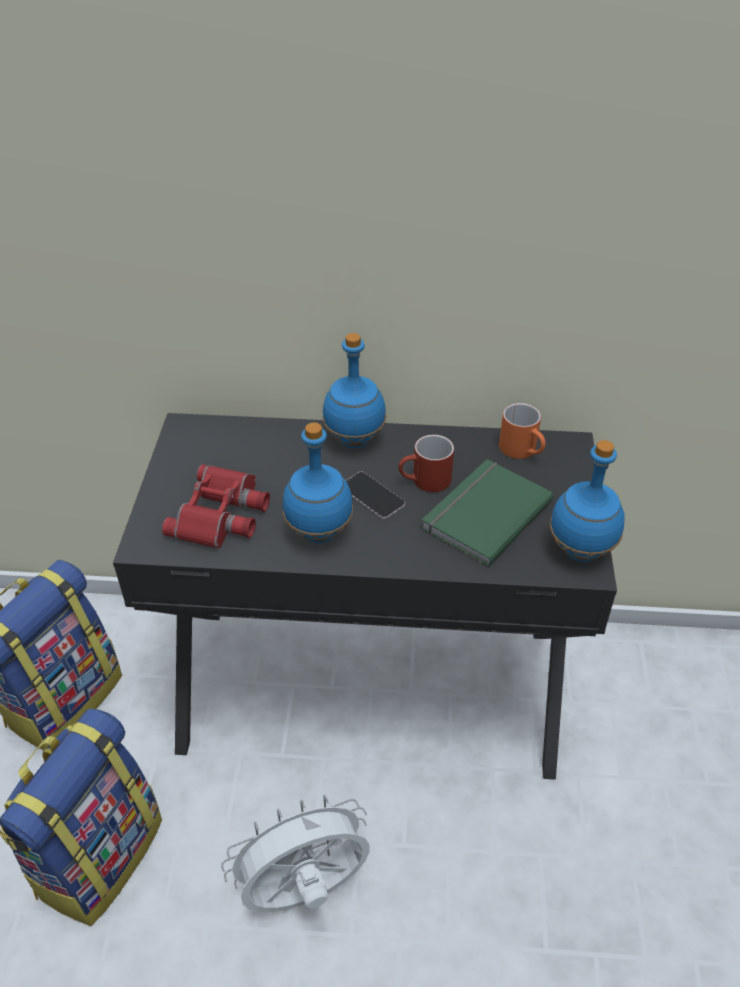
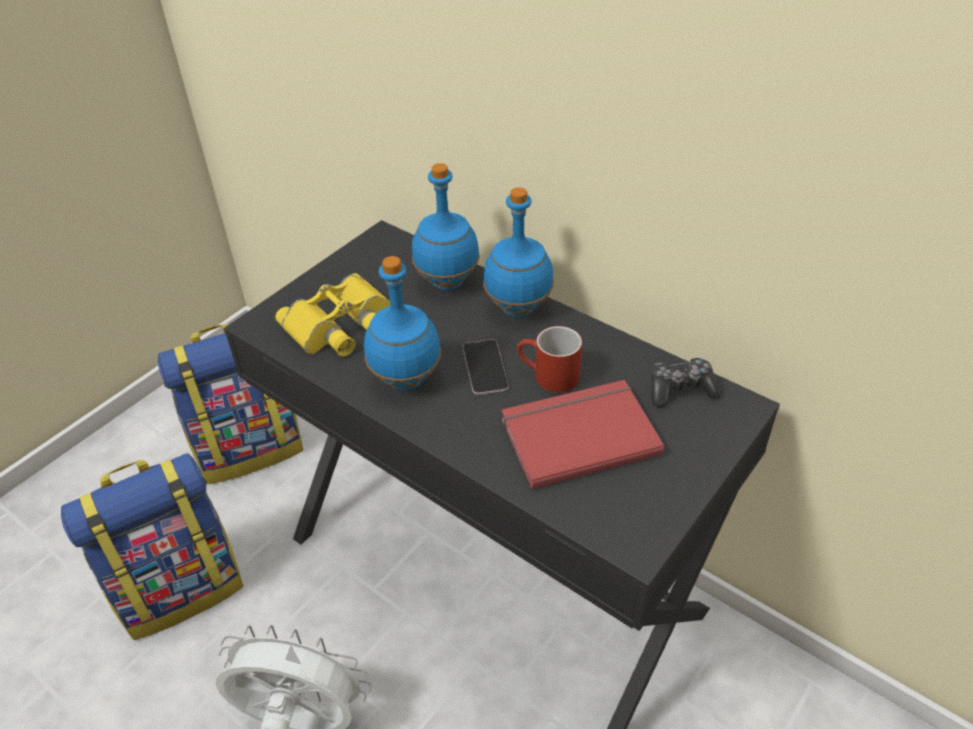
camera: 35 degrees right, 0 degrees up
red binoculars [162,465,270,549] -> yellow binoculars [275,273,390,357]
green book [421,459,554,567] -> red book [501,380,664,489]
orange mug [499,403,546,459] -> game controller [652,357,721,407]
blue bottle [550,440,625,562] -> blue bottle moved to [412,163,480,290]

